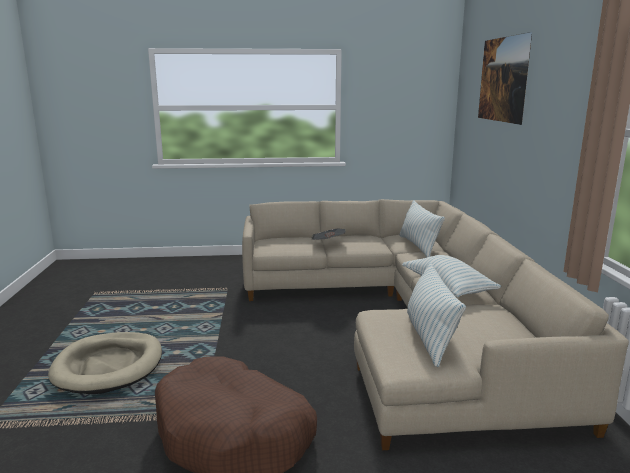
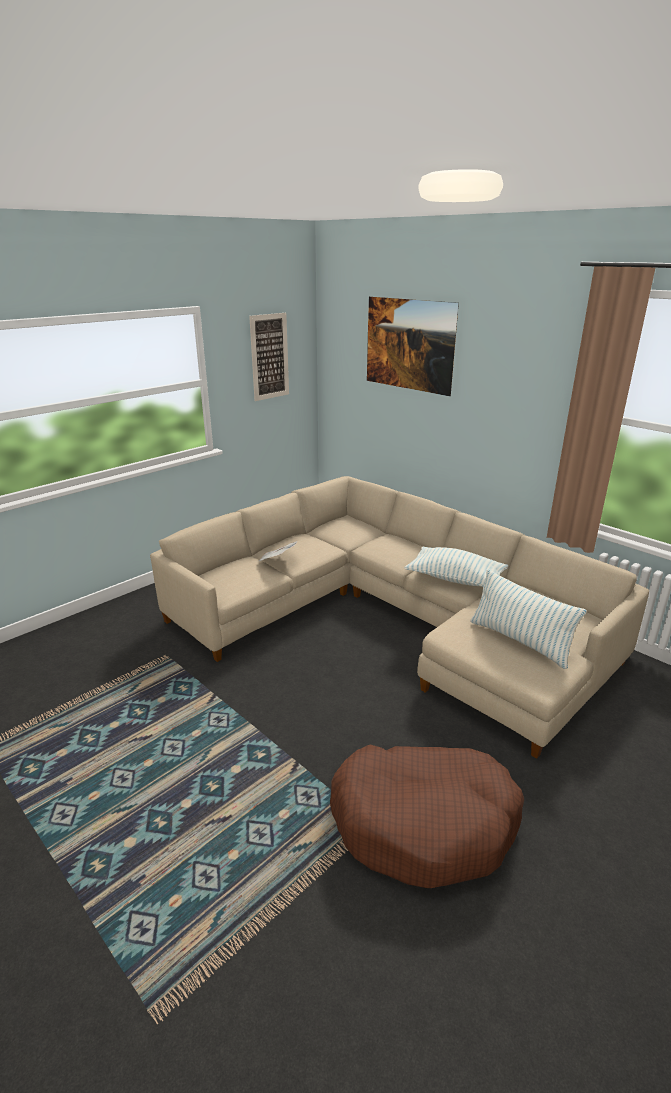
camera: 40 degrees left, 10 degrees up
beige dog bed [48,332,162,394] -> none
pillow [399,200,445,257] -> none
none -> picture [249,313,289,401]

